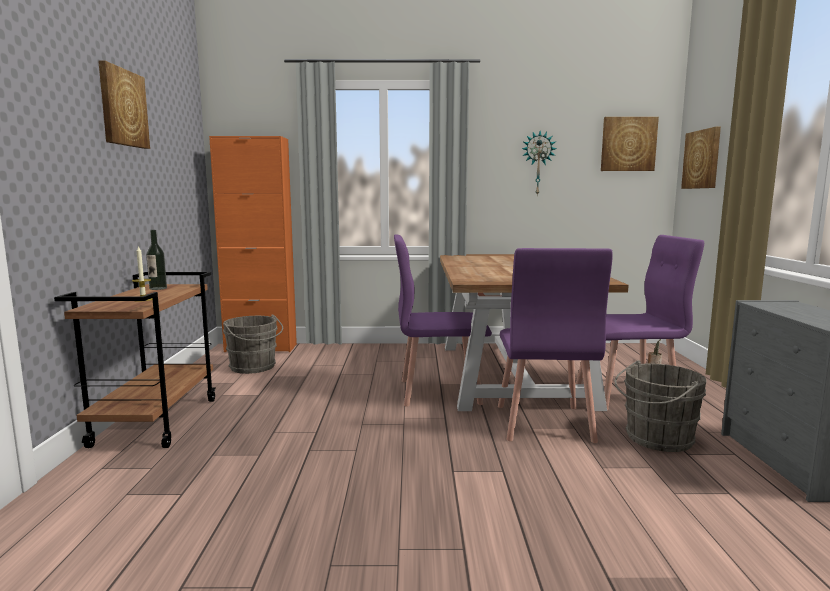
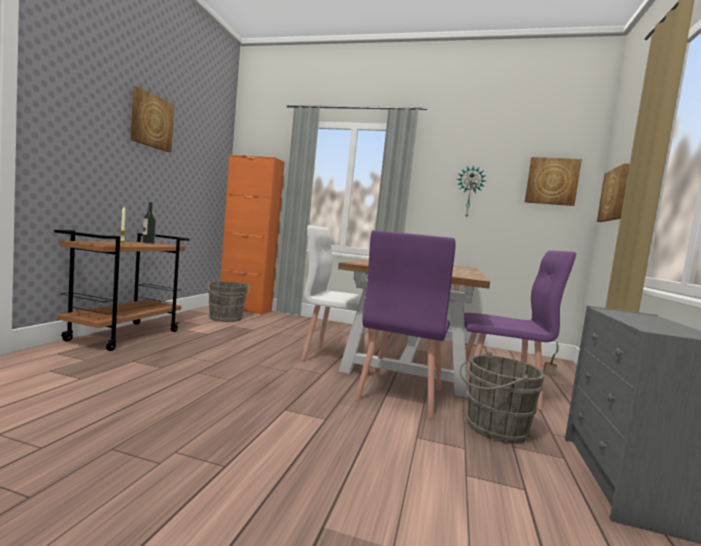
camera: 15 degrees right, 5 degrees down
purple chair [394,234,492,407] -> white chair [301,225,374,371]

